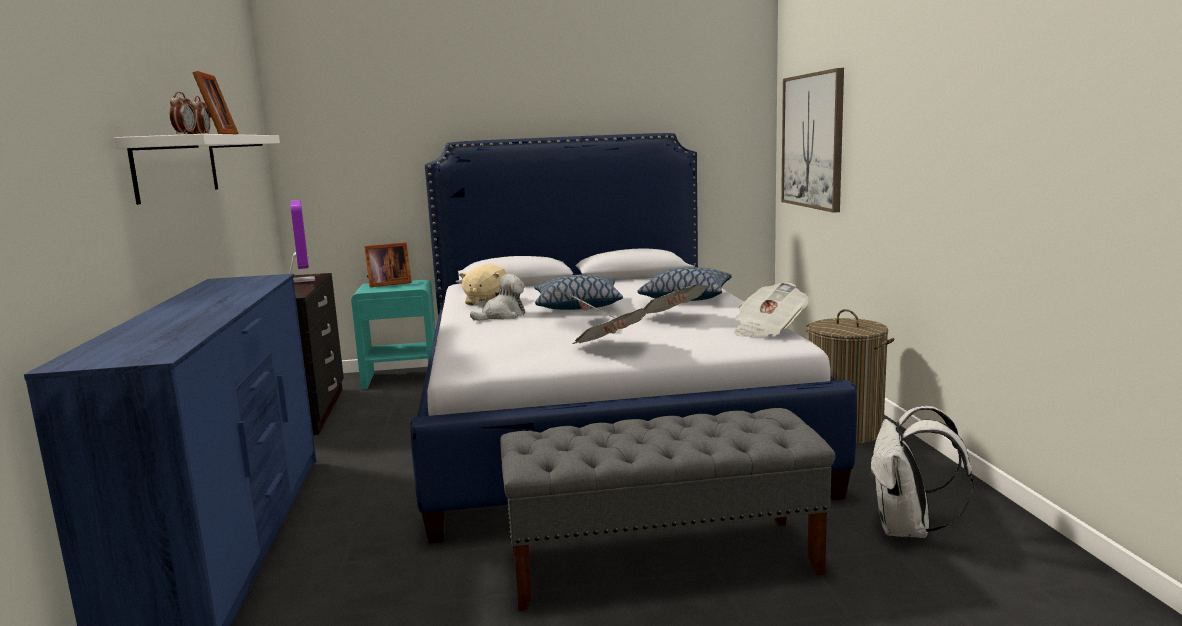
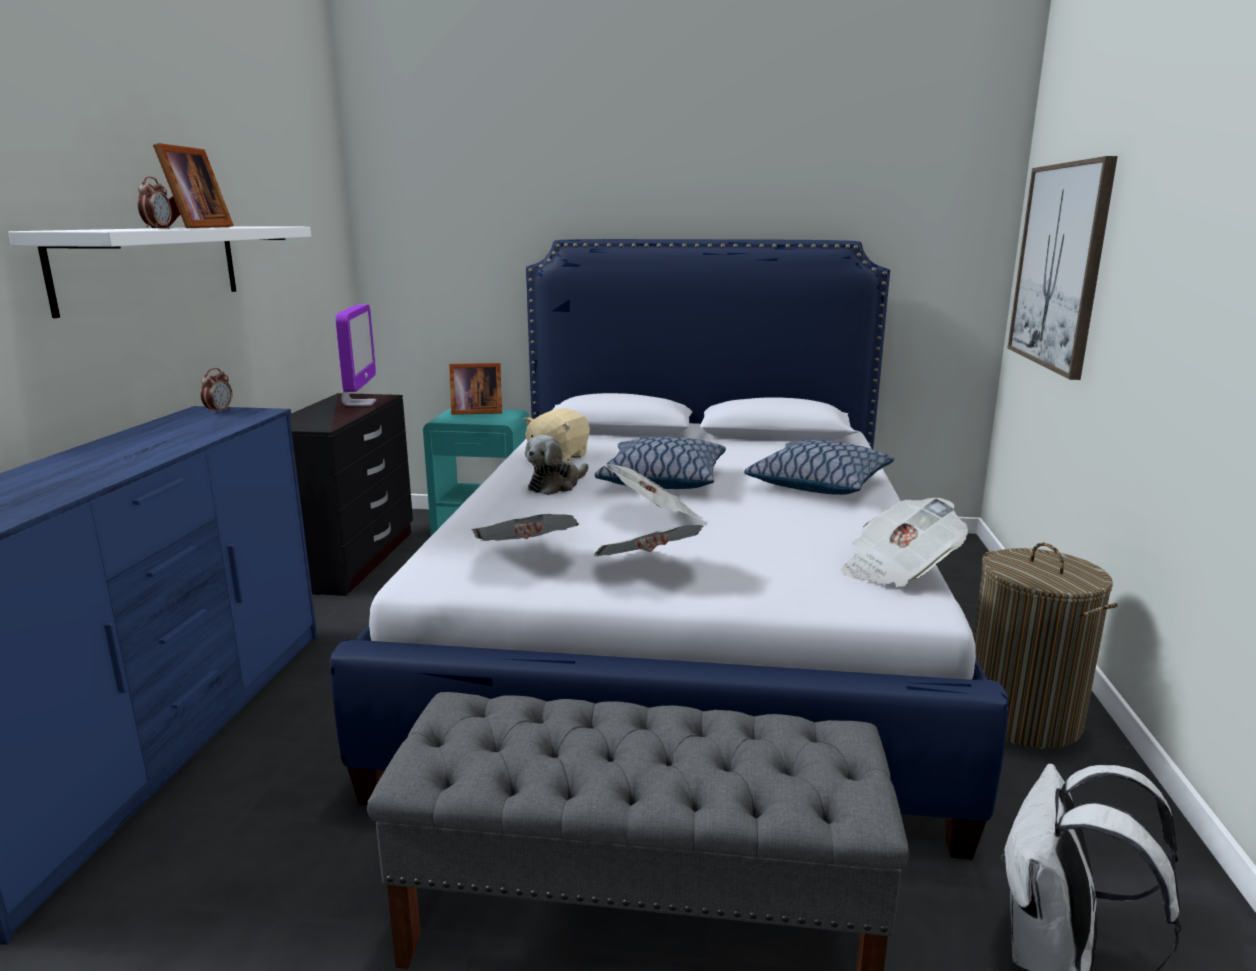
camera: 15 degrees right, 5 degrees up
alarm clock [169,92,196,134] -> alarm clock moved to [200,368,232,414]
plush toy [470,274,525,321] -> plush toy turned 150 degrees clockwise [525,435,589,495]
newspaper [643,284,707,314] -> newspaper moved to [471,514,579,541]

